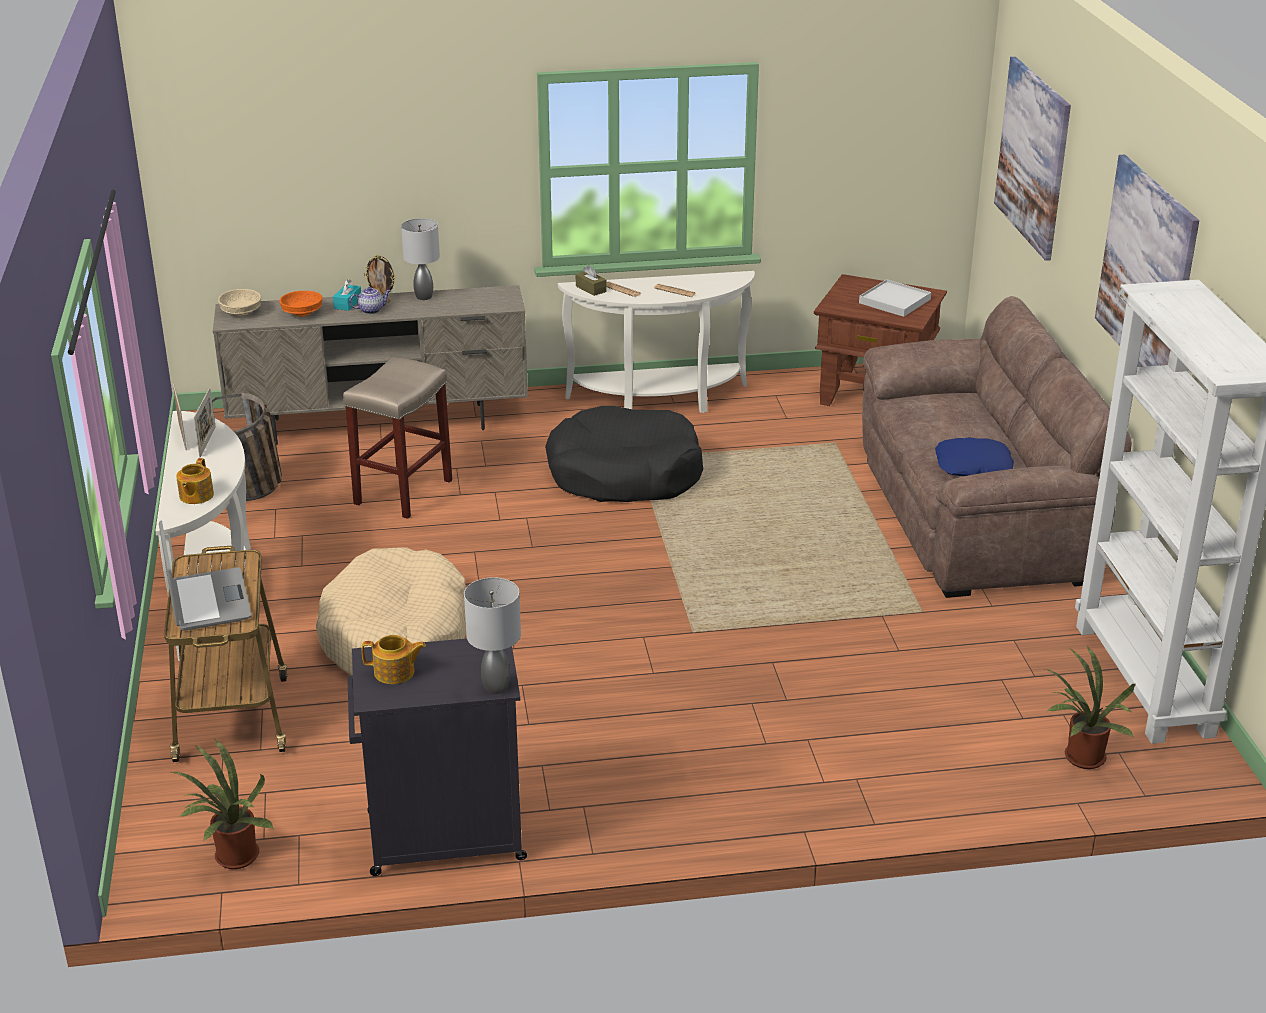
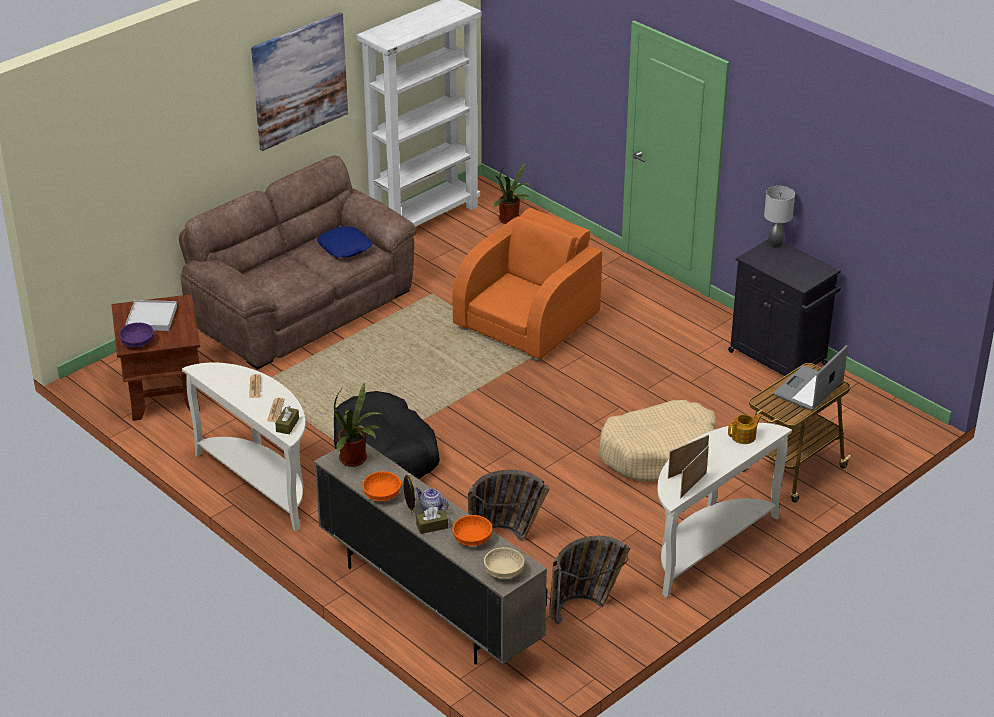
camera: 125 degrees left, 5 degrees up
potted plant [171,738,274,869] -> potted plant moved to [334,383,383,467]
turquoise tissue box [333,279,361,311] -> brown tissue box [416,507,448,534]
beige stool [343,357,452,519] -> basket [468,470,550,541]
teapot [362,635,426,684] -> none
grey table lamp [401,218,440,300] -> orange bowl [362,471,401,501]
picture [994,57,1071,261] -> none
none -> purple bowl [119,323,154,347]
none -> orange armchair [452,208,602,361]

